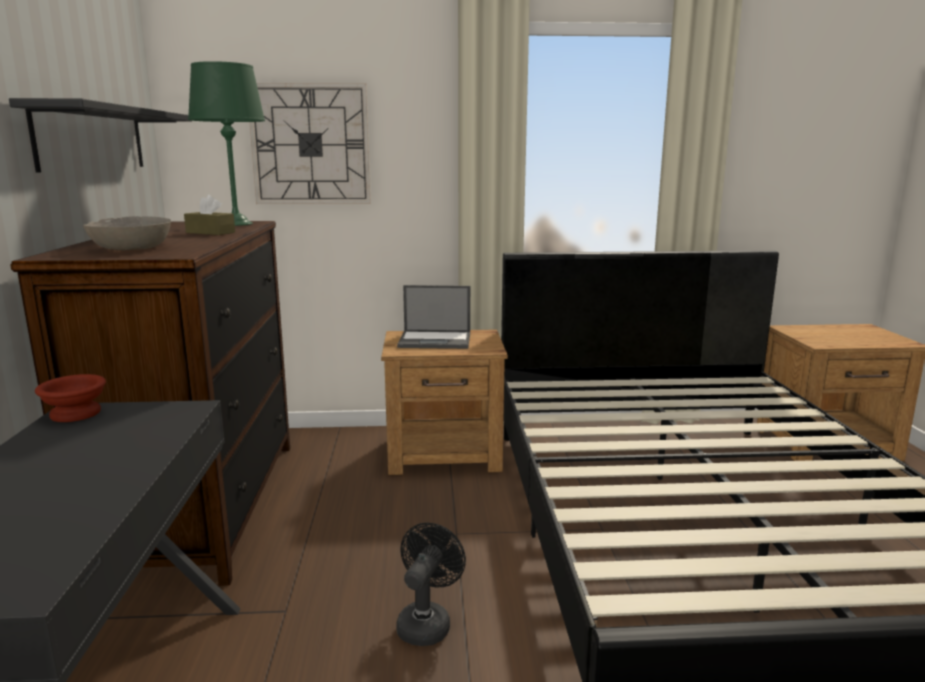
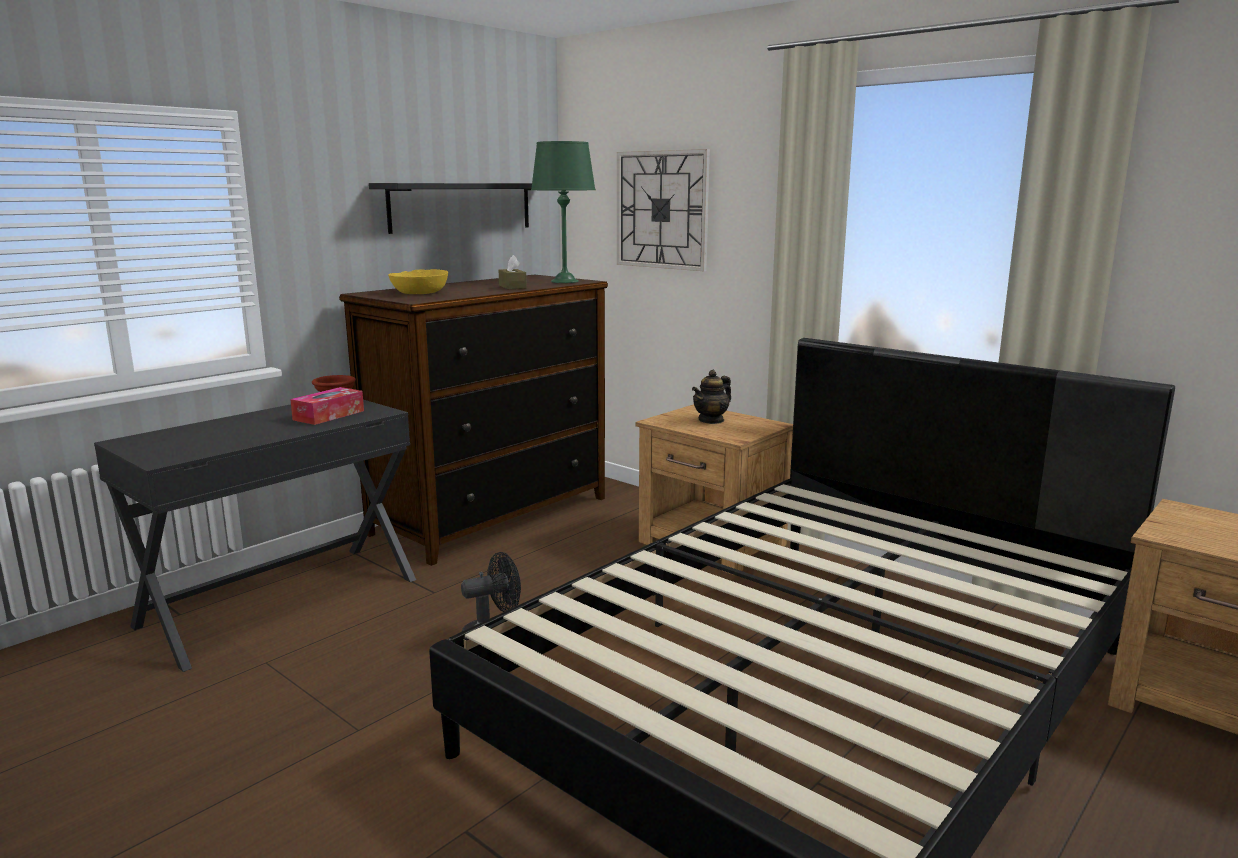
camera: 45 degrees right, 0 degrees up
grey bowl [83,216,171,250] -> yellow bowl [388,269,448,294]
laptop [397,285,470,349] -> teapot [692,370,731,424]
none -> tissue box [290,387,364,425]

